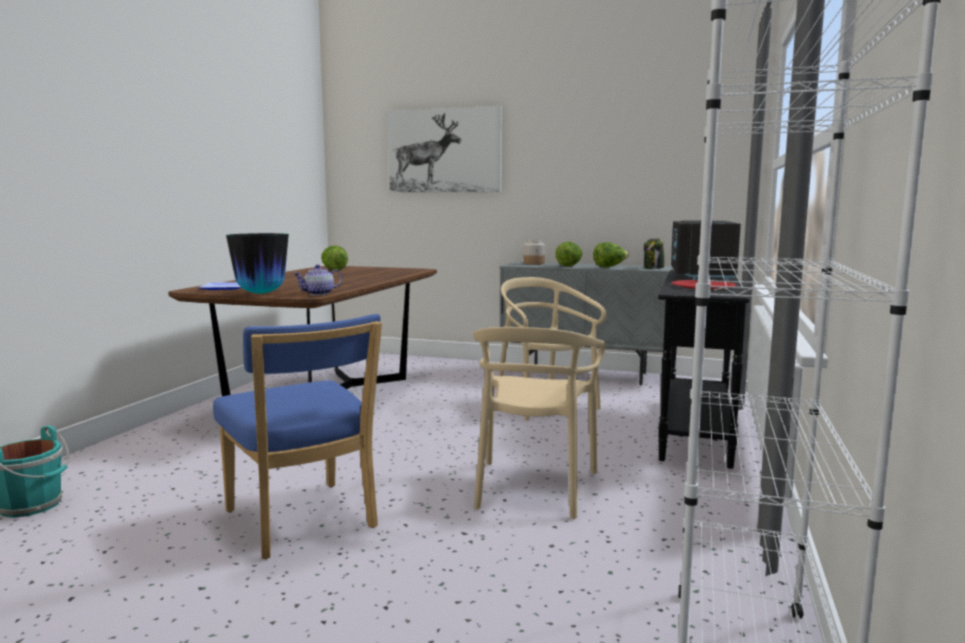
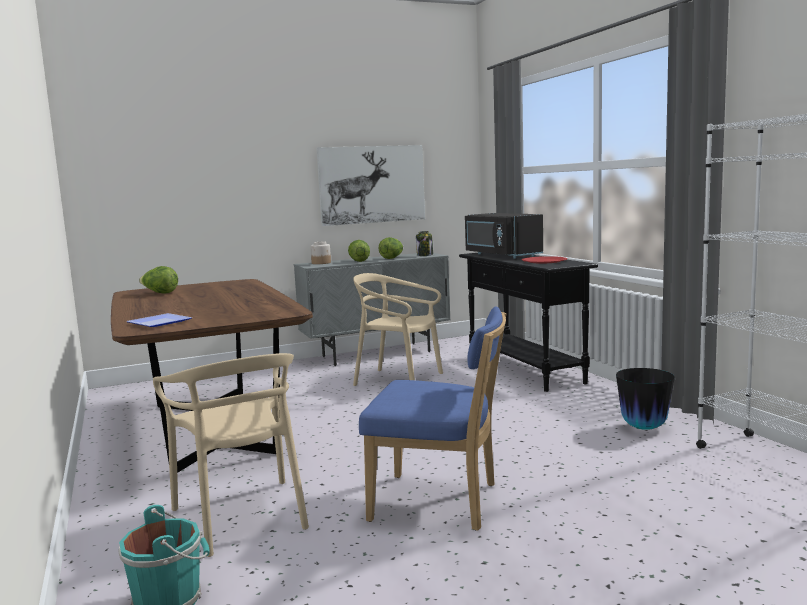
camera: 40 degrees left, 0 degrees up
vase [226,233,289,294] -> vase moved to [616,368,675,430]
teapot [294,265,342,295] -> none
picture [388,106,502,193] -> picture moved to [316,145,425,226]
beige chair [473,327,605,519] -> beige chair moved to [153,353,309,557]

